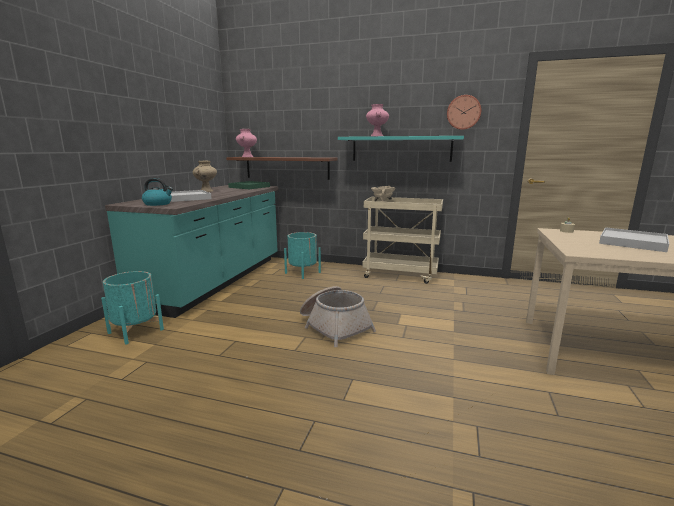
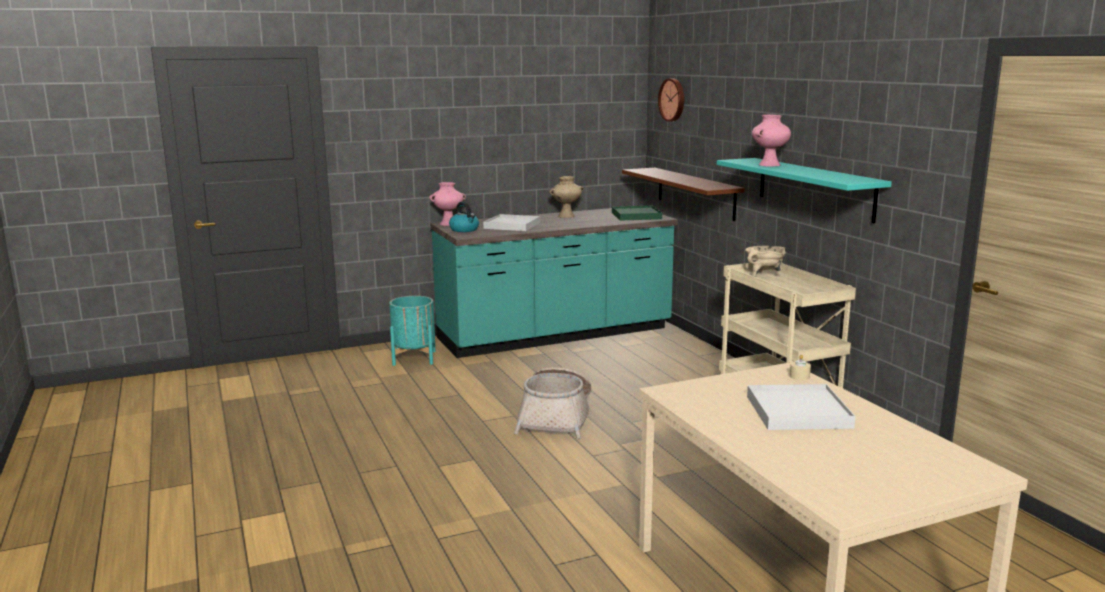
camera: 50 degrees right, 0 degrees up
pink vase [236,129,257,157] -> pink vase moved to [429,182,466,226]
turquoise planter [284,232,321,279] -> none
wall clock [447,95,481,130] -> wall clock moved to [658,78,684,122]

